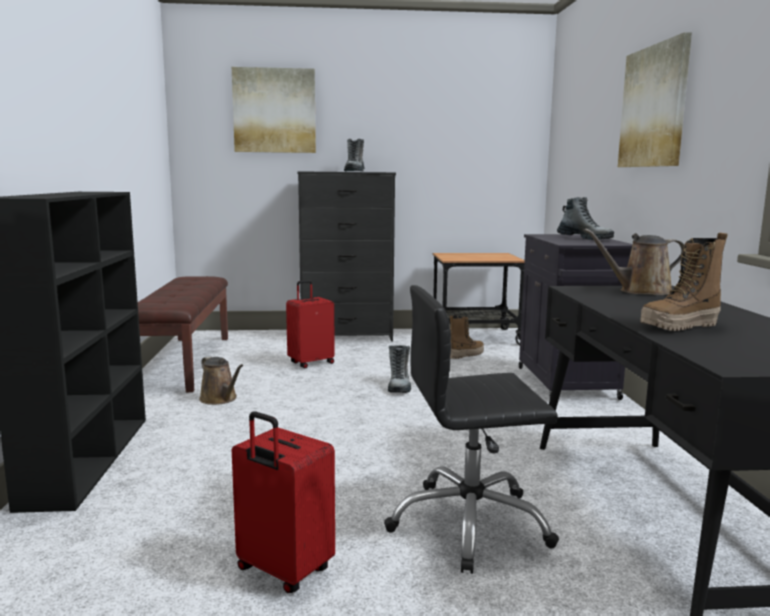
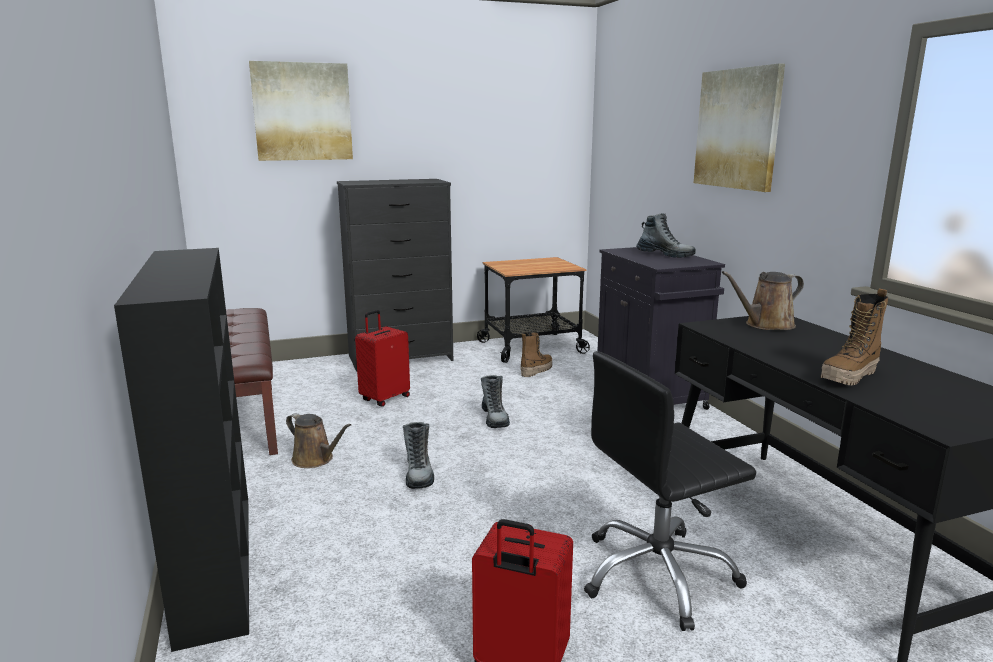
camera: 15 degrees left, 5 degrees up
boot [344,139,365,172] -> boot moved to [403,422,434,489]

